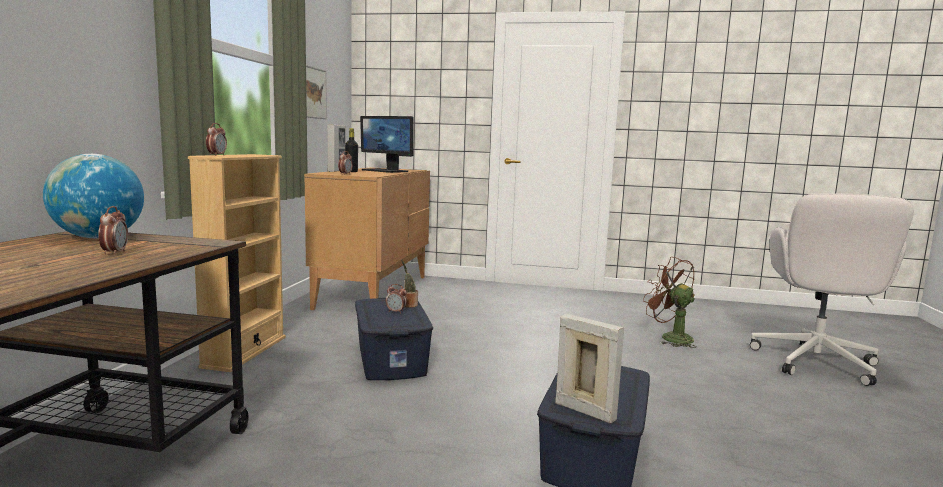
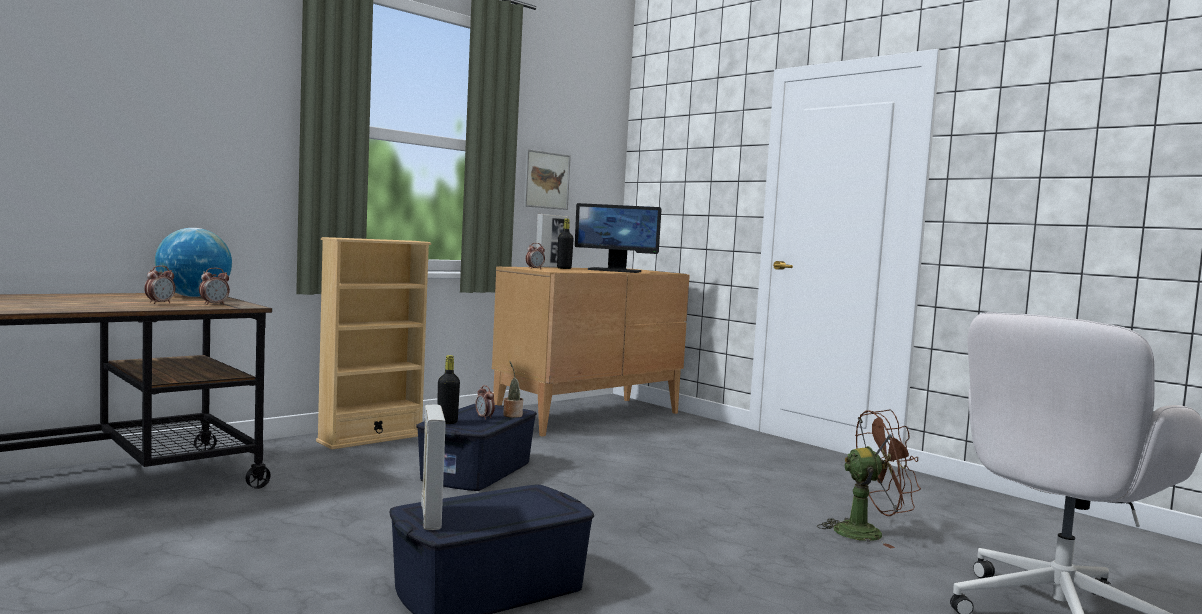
camera: 35 degrees right, 5 degrees down
alarm clock [206,123,227,156] -> alarm clock moved to [199,268,230,305]
monitor [360,116,414,173] -> monitor turned 60 degrees counterclockwise [575,203,662,273]
brown fan [643,257,697,348] -> brown fan turned 90 degrees clockwise [817,410,921,548]
none -> black bottle [437,355,460,424]

